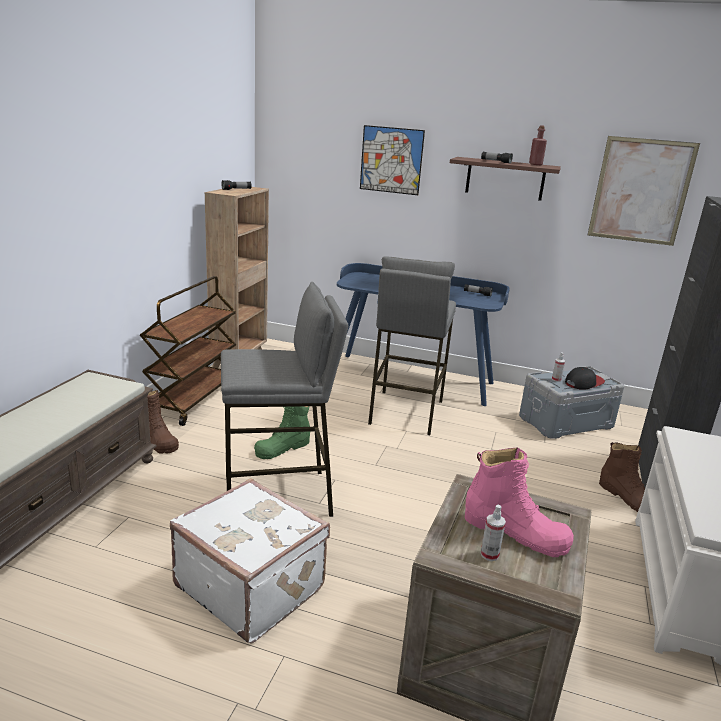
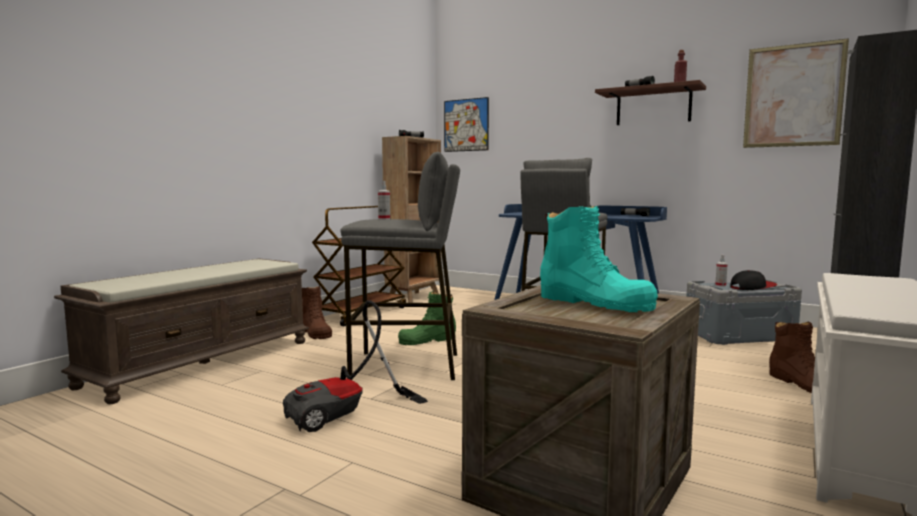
camera: 15 degrees right, 15 degrees down
white suitcase [170,479,330,644] -> vacuum cleaner [283,300,428,432]
picture [360,125,425,195] -> picture moved to [444,97,489,152]
pink boot [465,447,574,557] -> turquoise boot [540,205,658,312]
spray bottle [481,505,506,561] -> spray bottle moved to [378,181,390,220]

